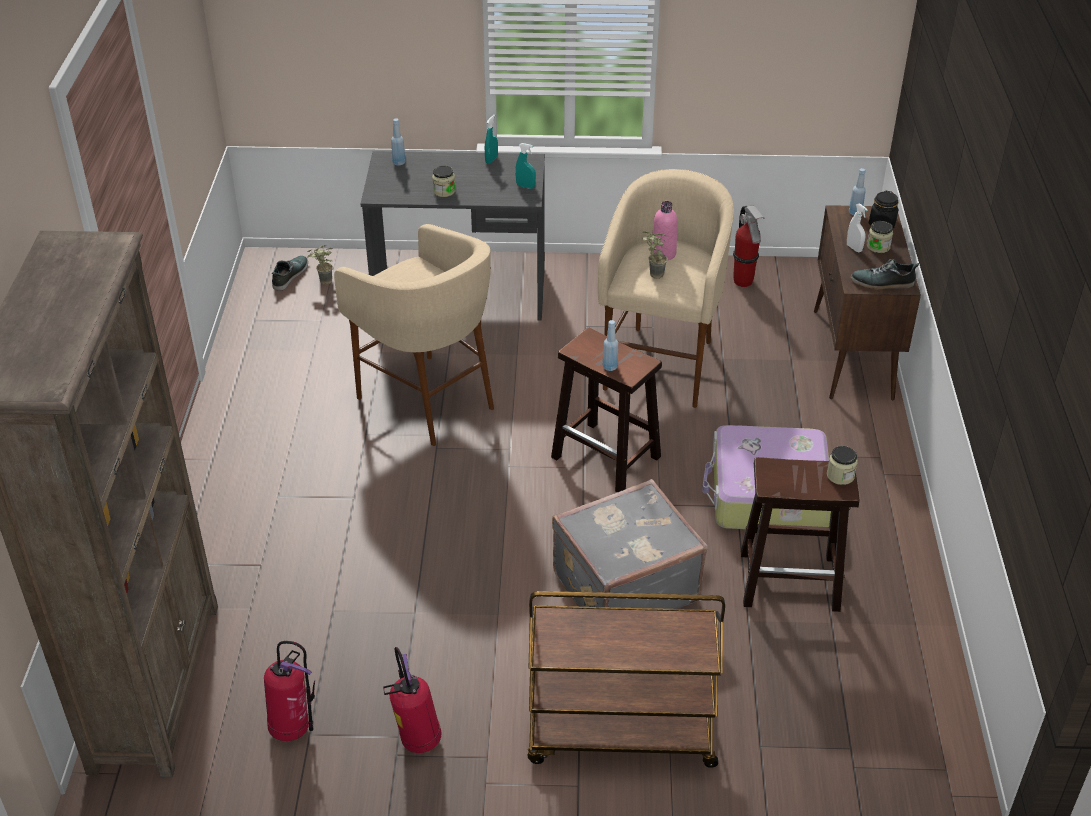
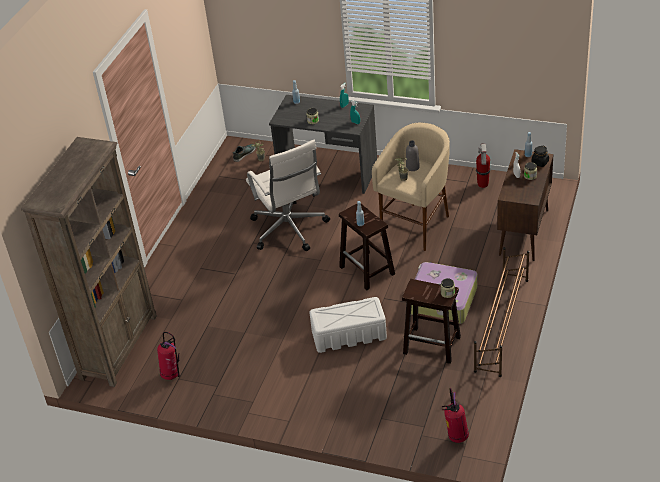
camera: 20 degrees right, 0 degrees up
beige stool [334,224,494,446] -> white office chair [246,140,330,251]
fire extinguisher [383,647,442,753] -> fire extinguisher moved to [442,388,469,443]
brown cart [527,591,725,768] -> none
grey suitcase [552,479,708,609] -> white storage box [309,297,387,353]
pink bottle [651,201,677,260] -> grey bottle [406,140,420,171]
shoe [851,259,919,289] -> none
none -> brown shoe rack [474,247,529,377]

